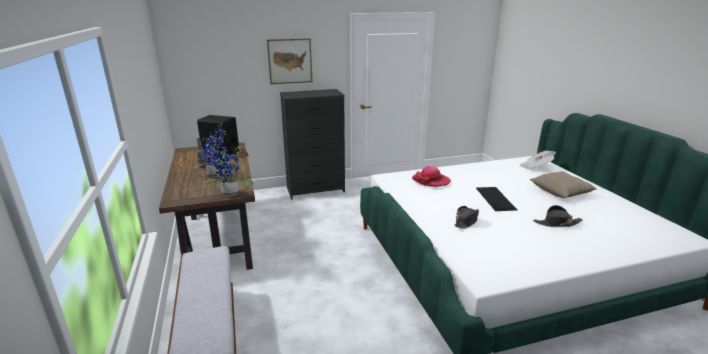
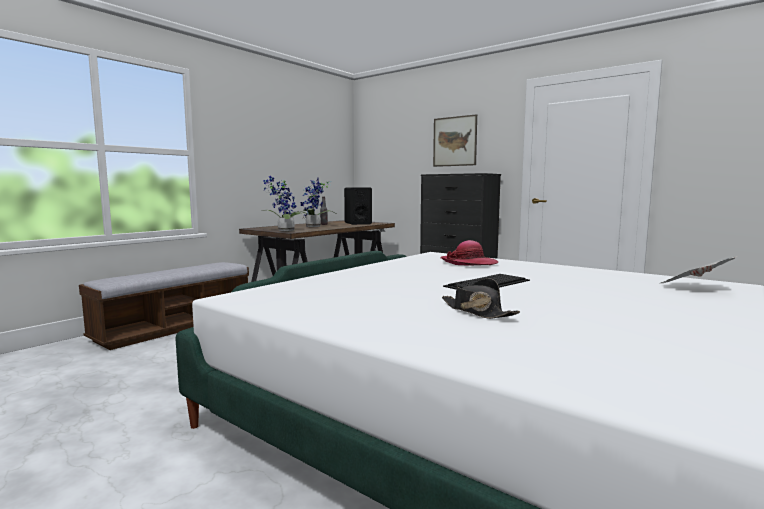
camera: 55 degrees right, 15 degrees down
black hat [454,206,479,229] -> none
beige pillow [530,171,597,198] -> none

